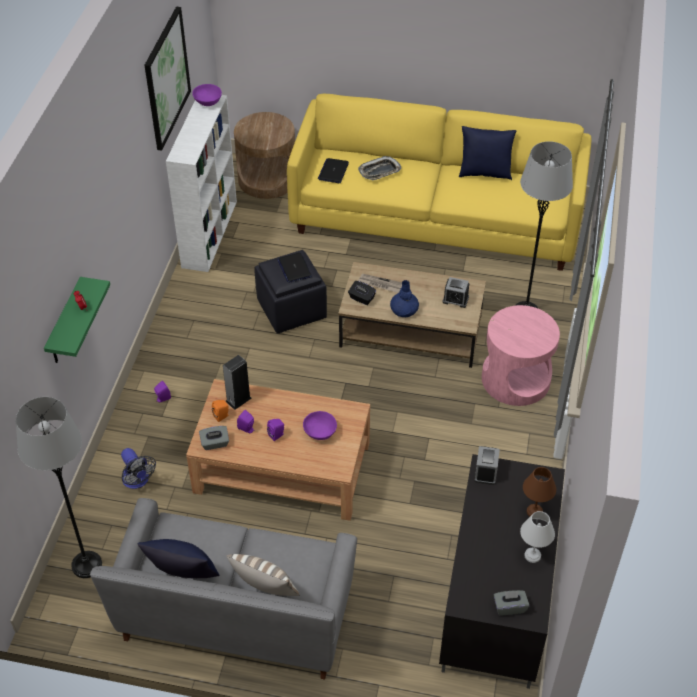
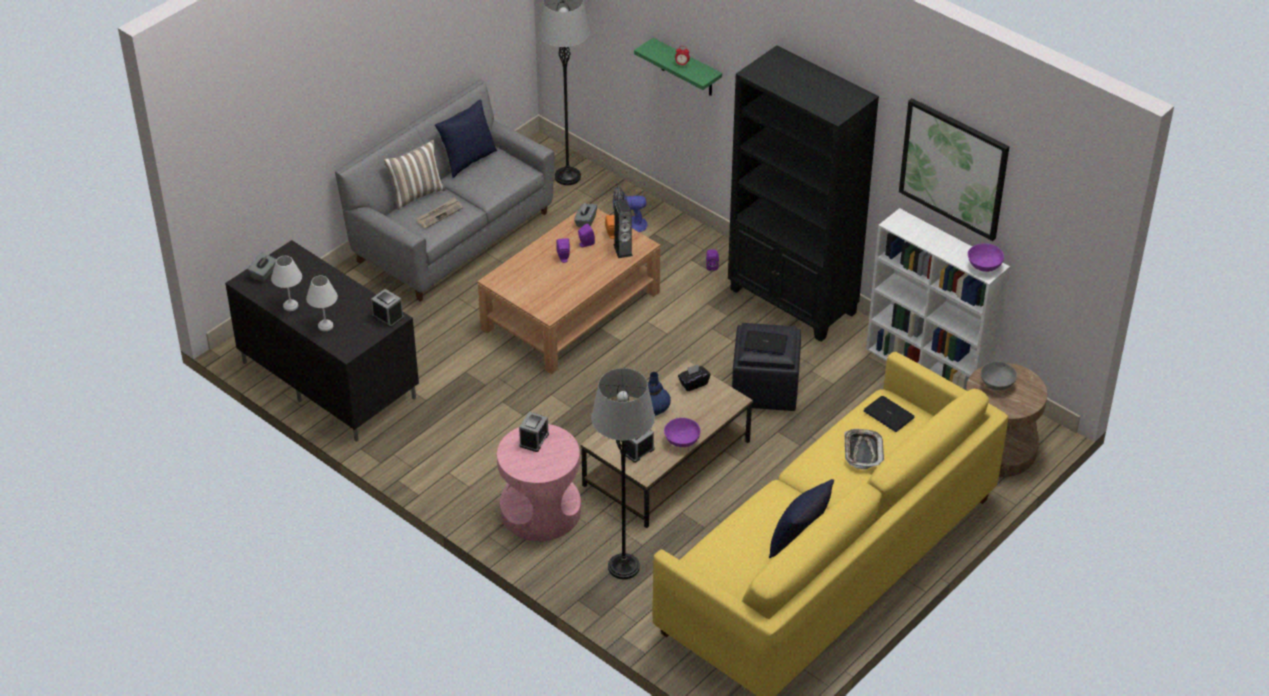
camera: 120 degrees right, 5 degrees down
purple bowl [303,411,337,440] -> purple bowl moved to [664,418,700,447]
newspaper [358,274,402,293] -> newspaper moved to [417,197,463,229]
brown table lamp [523,467,556,517] -> white table lamp [306,276,338,331]
none -> alarm clock [519,412,549,452]
none -> black bookcase [728,45,879,342]
none -> grey bowl [981,361,1017,390]

